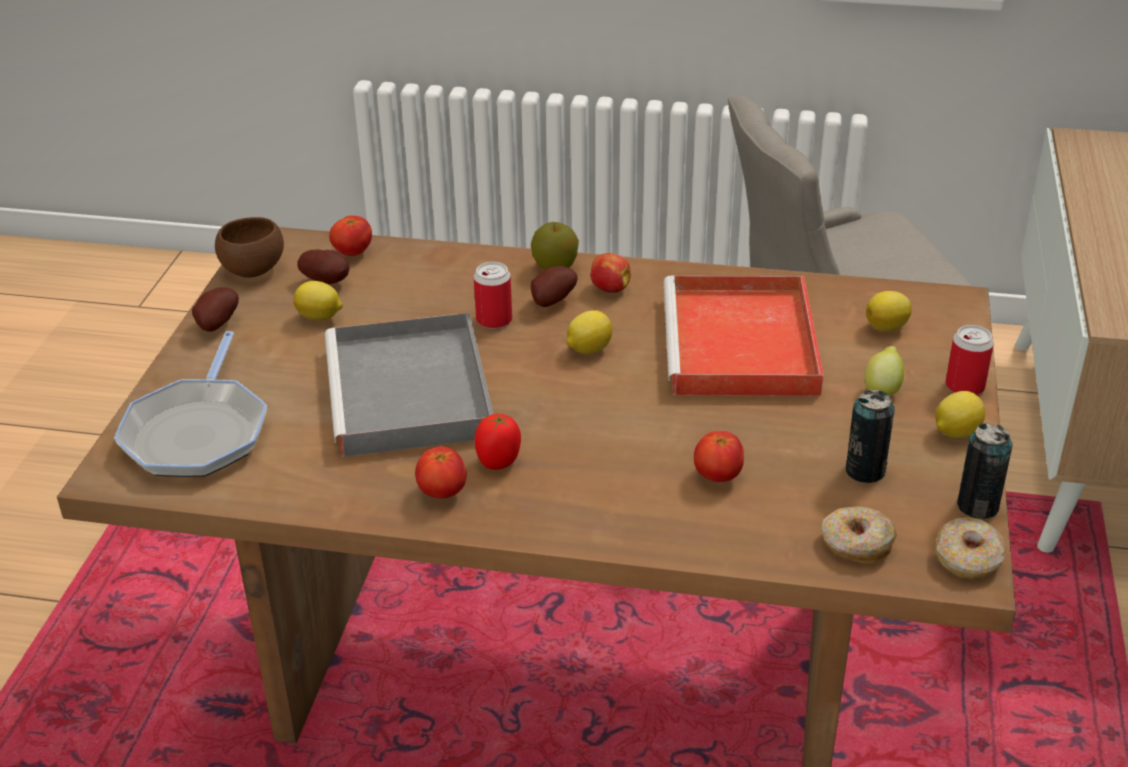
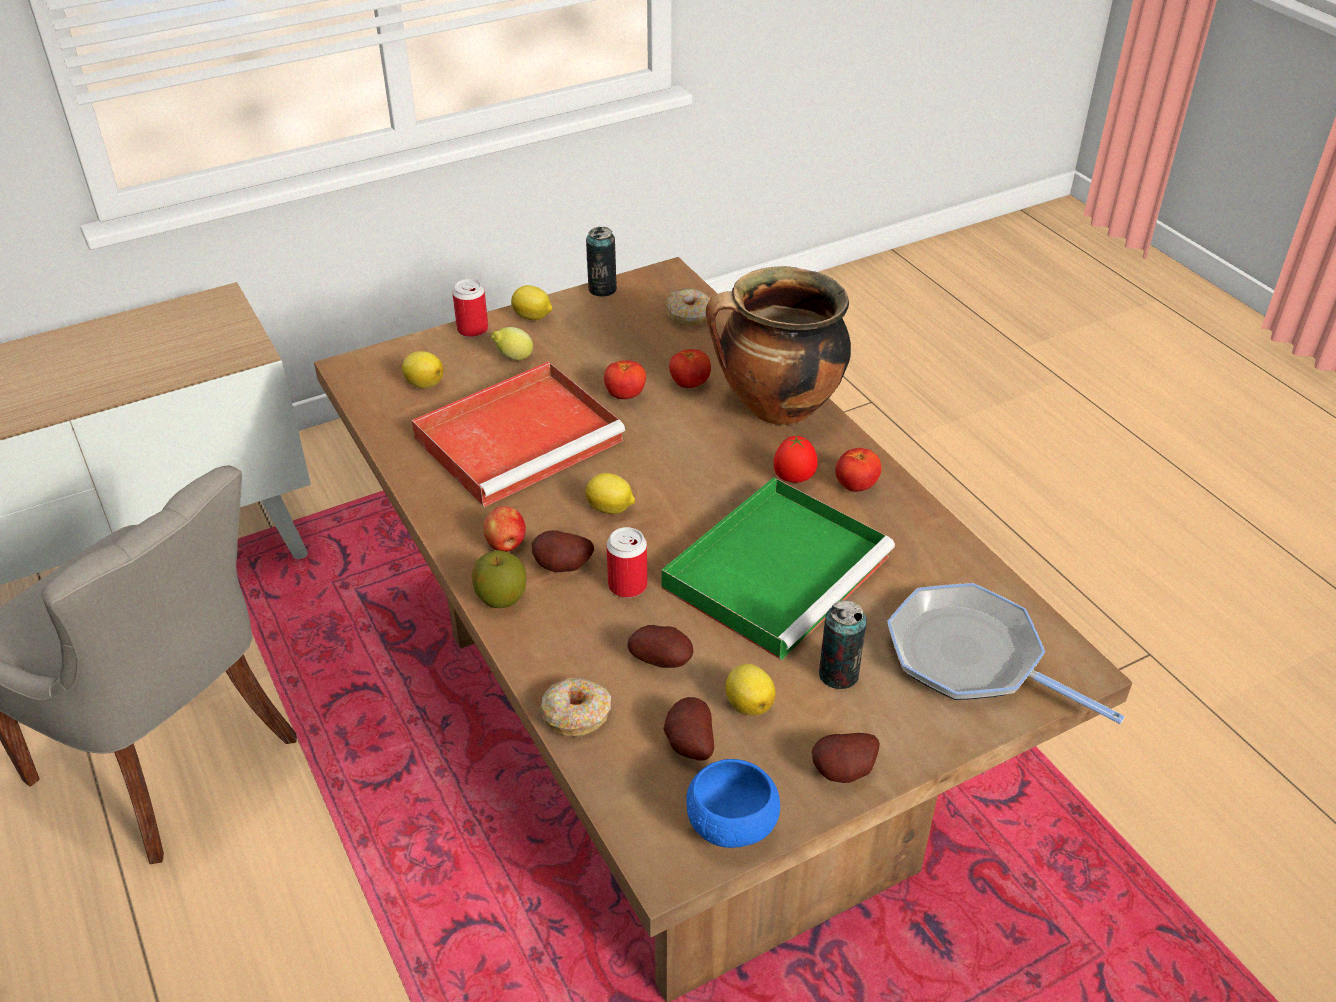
camera: 130 degrees left, 5 degrees up
frying pan [114,331,267,477] -> frying pan turned 105 degrees counterclockwise [887,583,1125,724]
brown bowl [215,217,284,278] -> blue bowl [686,759,780,848]
grey tray [325,313,494,457] -> green tray [661,477,895,660]
tomato [329,215,372,256] -> tomato moved to [604,360,646,399]
can [845,390,895,483] -> can moved to [819,600,867,689]
donut [936,517,1006,579] -> donut moved to [540,678,611,737]
none -> potato [627,625,694,668]
none -> cooking pot [706,266,851,425]

